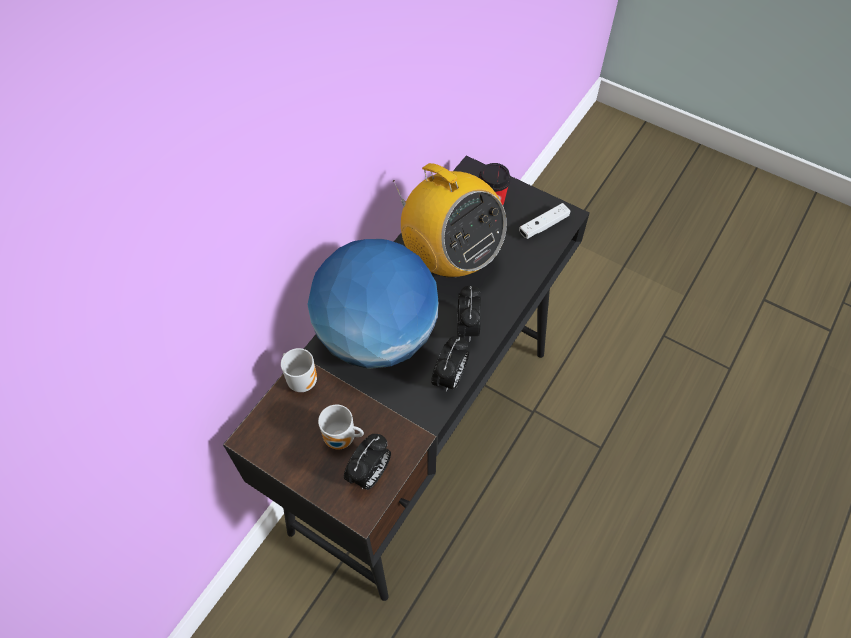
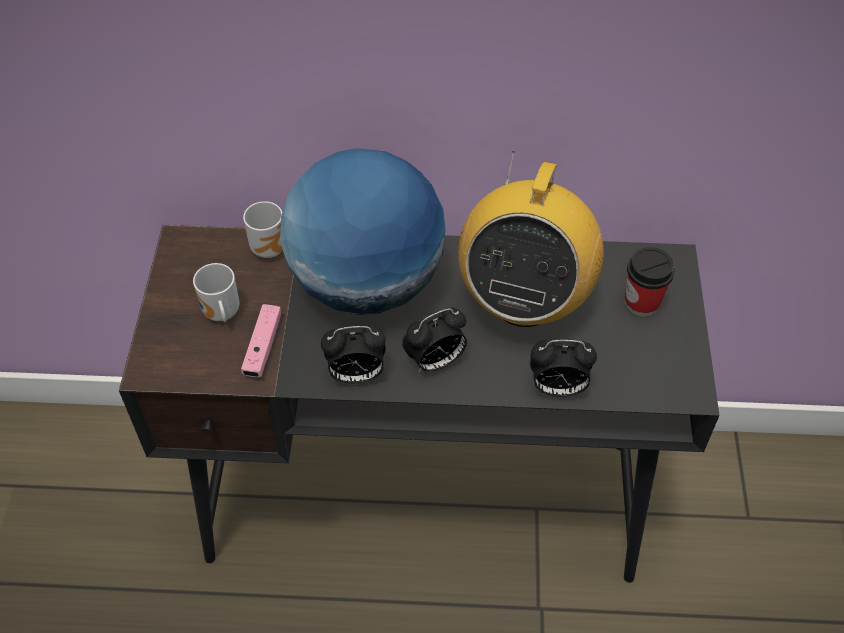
camera: 60 degrees right, 5 degrees down
alarm clock [344,434,391,490] -> alarm clock moved to [530,339,597,397]
white game controller [519,203,570,239] -> none
none -> pink game controller [241,304,281,377]

